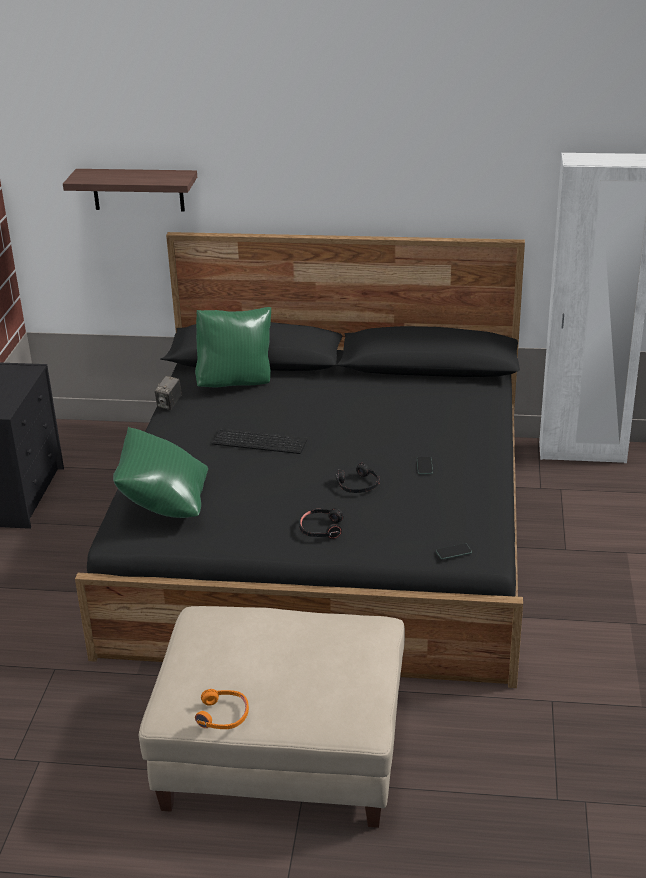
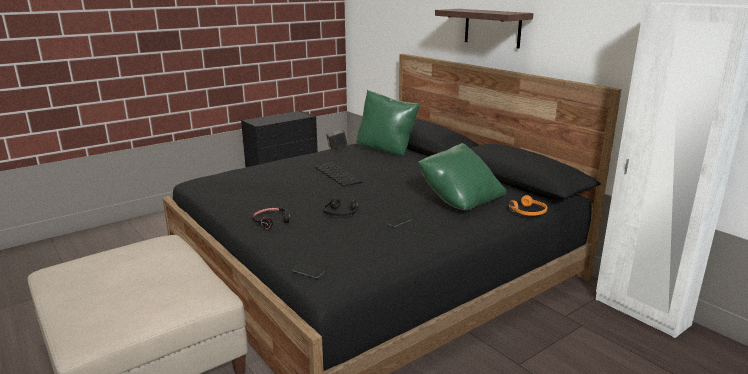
camera: 45 degrees right, 10 degrees down
shelf [63,169,197,212] -> shelf moved to [435,9,533,49]
green pillow [113,427,208,518] -> green pillow moved to [418,143,507,210]
orange headphones [195,689,249,729] -> orange headphones moved to [509,195,547,216]

